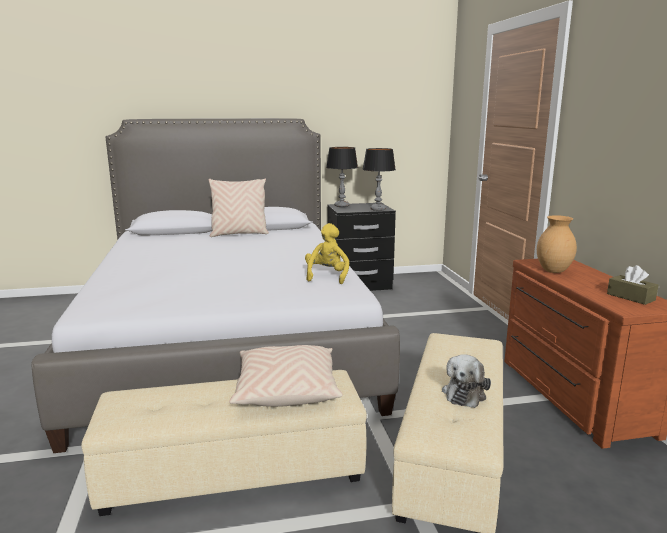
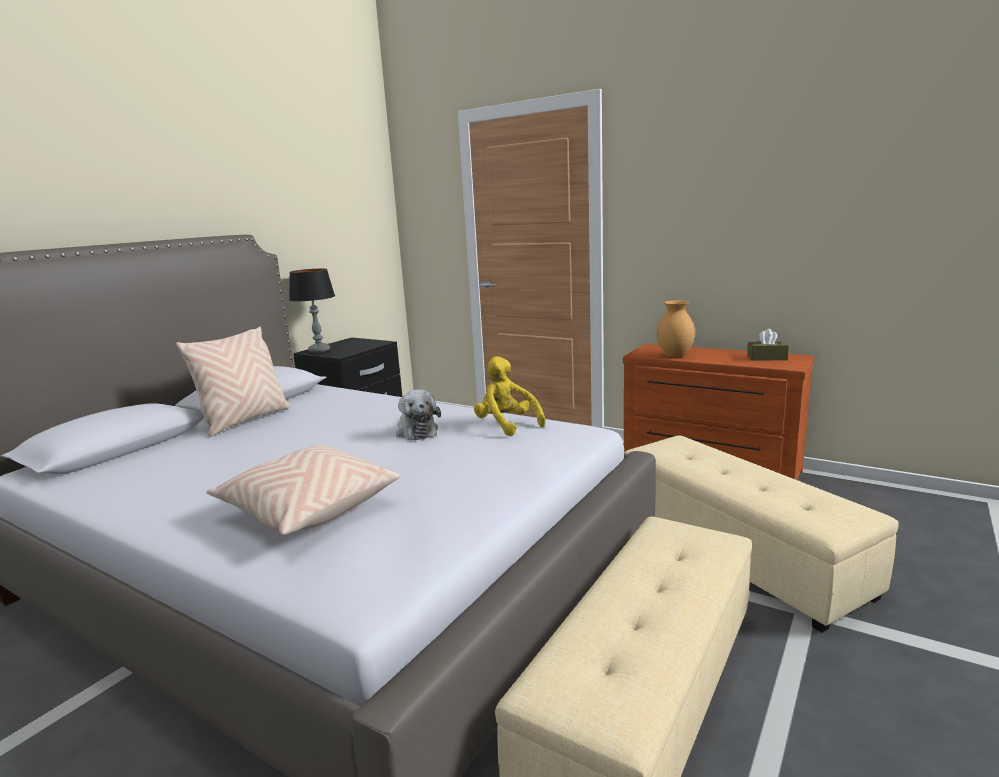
camera: 45 degrees left, 0 degrees up
beige pillow [229,345,343,407] -> beige pillow moved to [207,446,400,535]
table lamp [362,148,396,211] -> none
plush toy [442,354,491,408] -> plush toy moved to [396,390,441,440]

